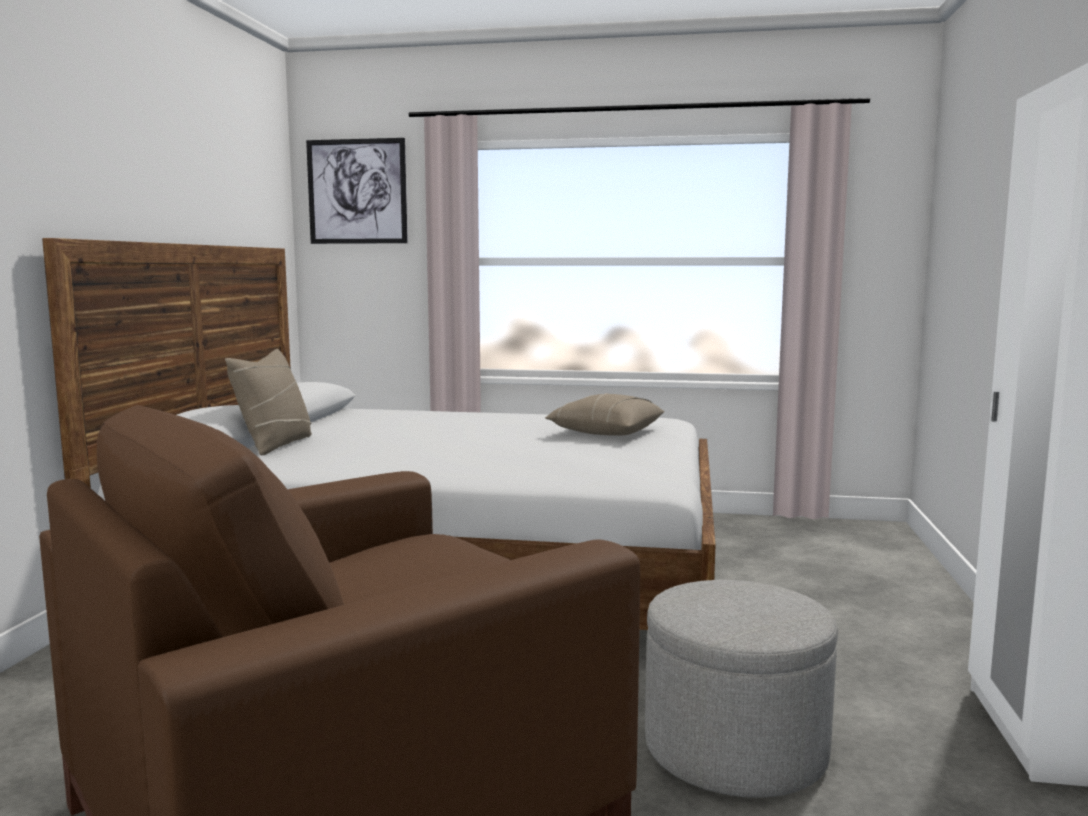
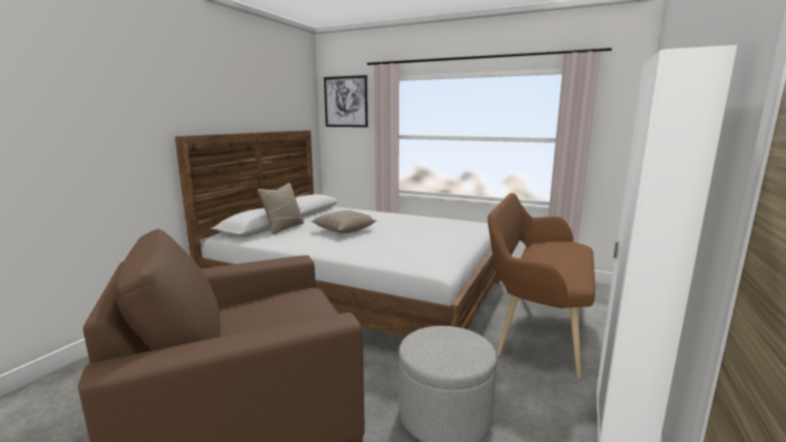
camera: 15 degrees right, 5 degrees up
beige pillow [545,393,665,436] -> beige pillow moved to [311,210,377,233]
none -> brown bench [488,193,595,379]

